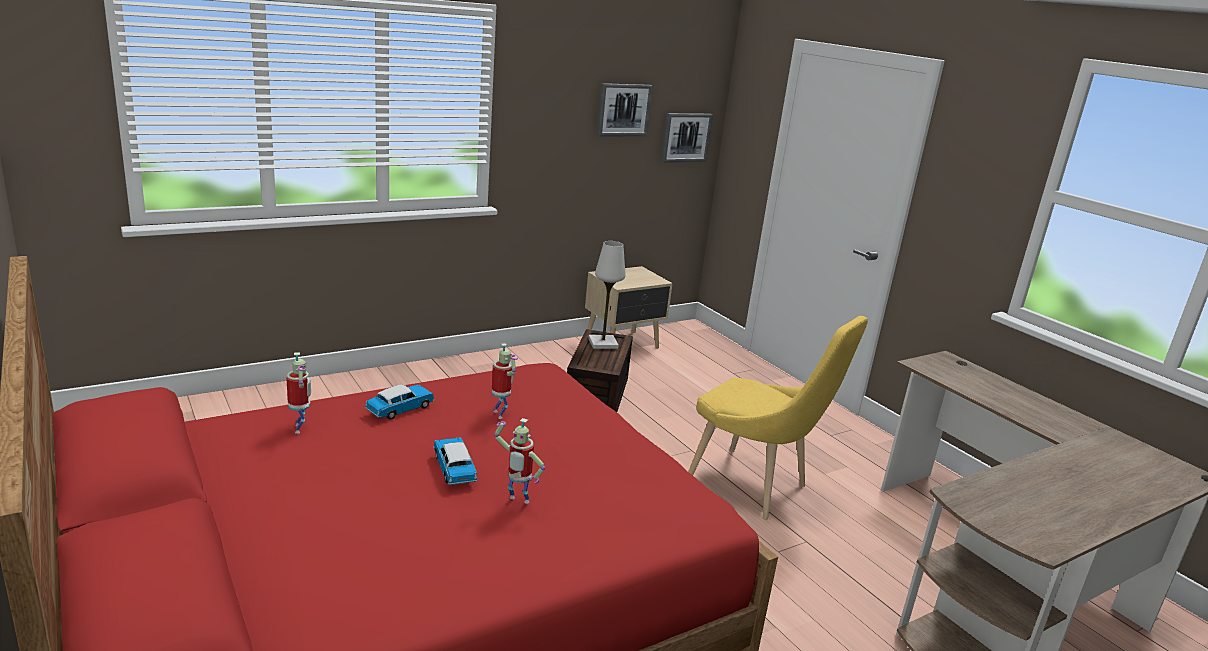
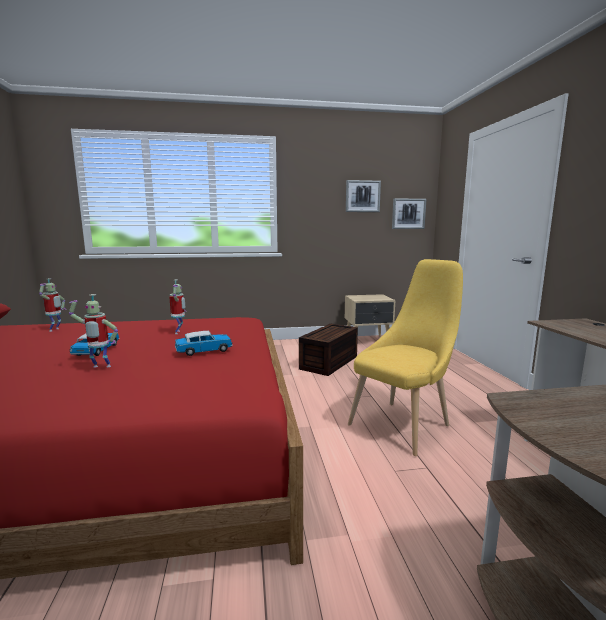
camera: 25 degrees right, 10 degrees down
toy car [365,384,434,420] -> toy car moved to [175,331,233,356]
toy robot [494,418,545,504] -> toy robot turned 45 degrees counterclockwise [69,294,118,368]
white table lamp [588,241,626,349] -> none
yellow chair [688,316,868,520] -> yellow chair turned 105 degrees counterclockwise [348,259,463,456]

